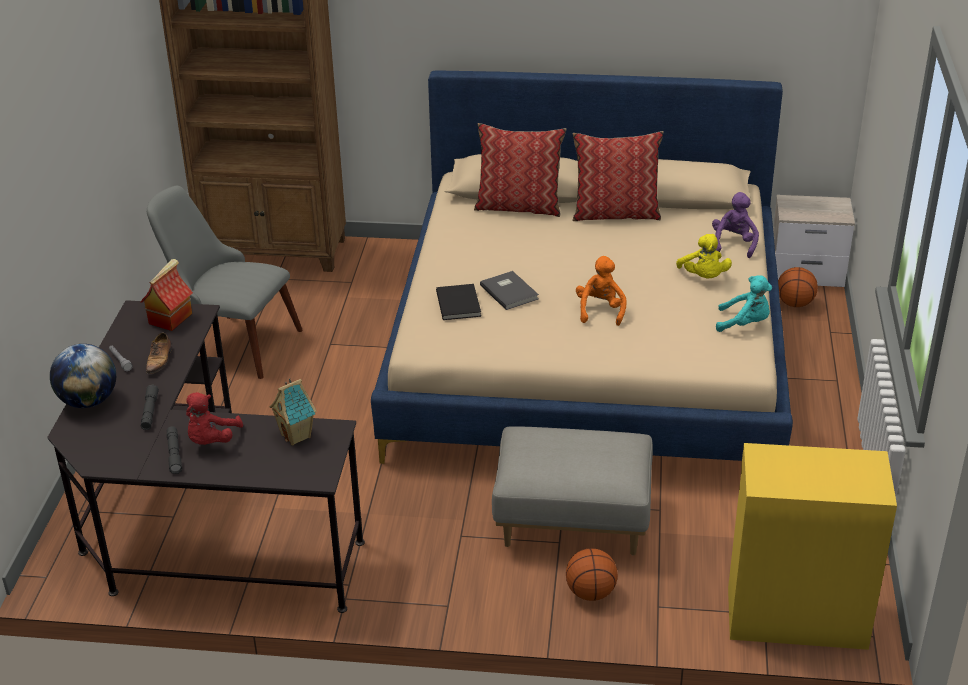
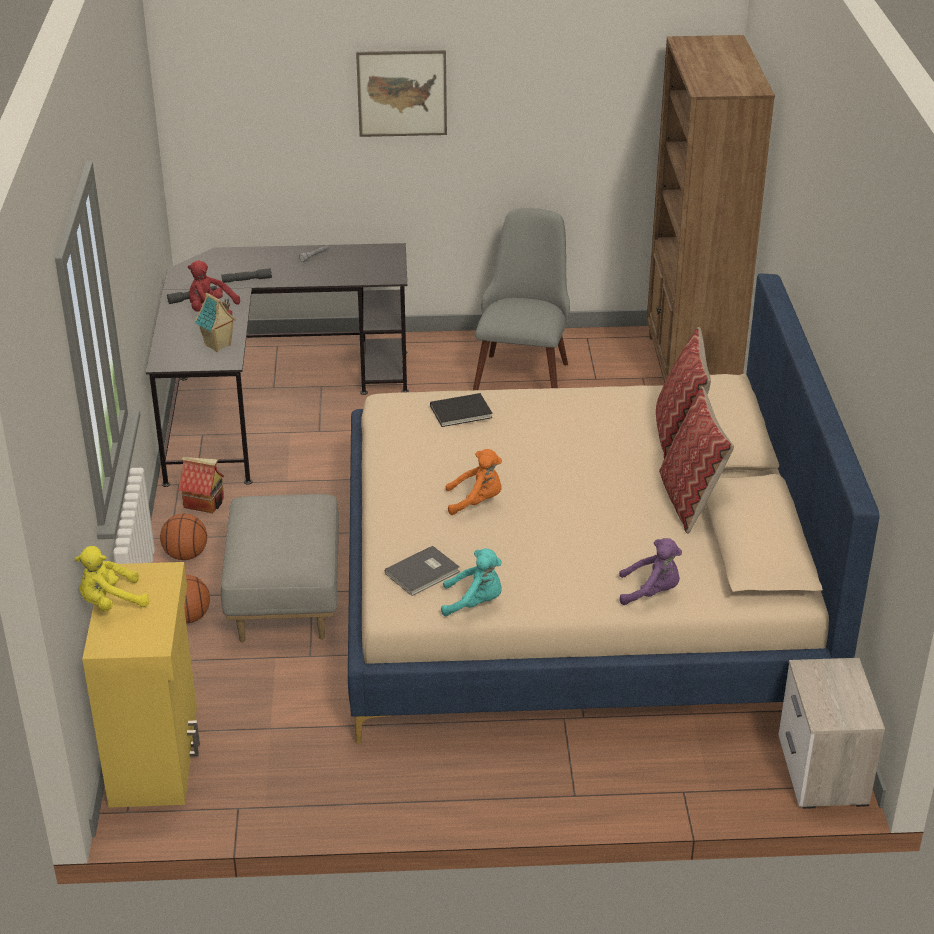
camera: 80 degrees right, 0 degrees up
globe [50,344,116,408] -> none
toy house [140,259,193,331] -> toy house moved to [178,457,224,513]
shoe [146,333,172,374] -> none
grey book [480,271,539,310] -> grey book moved to [385,546,460,596]
yellow plush toy [676,234,732,278] -> yellow plush toy moved to [75,546,149,612]
turquoise plush toy [716,275,772,332] -> turquoise plush toy turned 90 degrees counterclockwise [441,549,502,616]
basketball [778,267,818,307] -> basketball moved to [160,514,207,560]
none -> picture [356,50,447,137]

